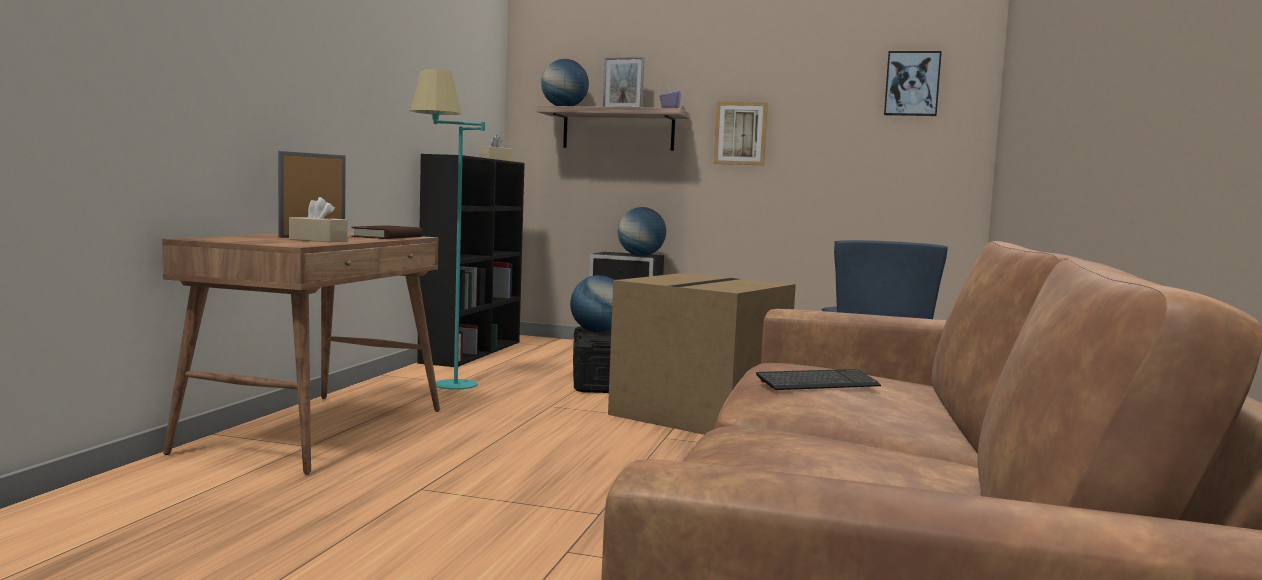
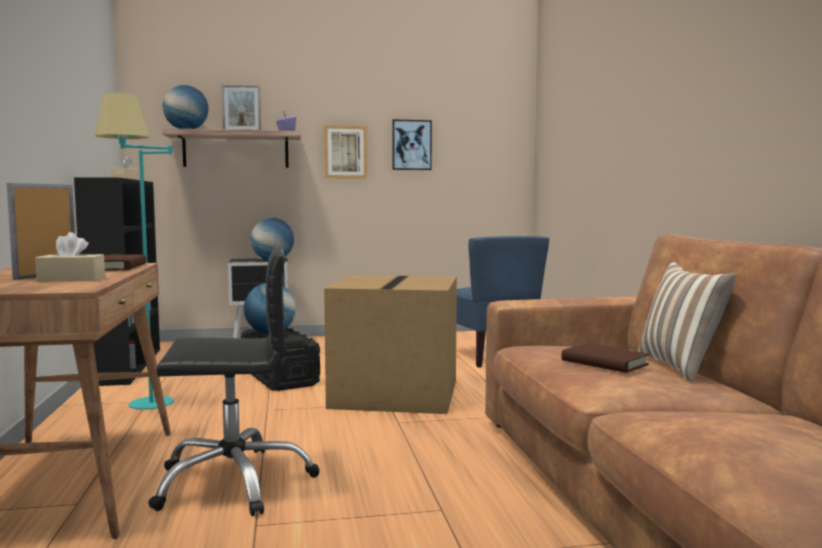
camera: 25 degrees left, 0 degrees up
keyboard [756,369,881,390] -> brown book [561,343,649,373]
picture [884,51,942,116] -> picture moved to [392,119,432,170]
none -> black office chair [148,247,320,516]
none -> pillow [638,262,736,382]

